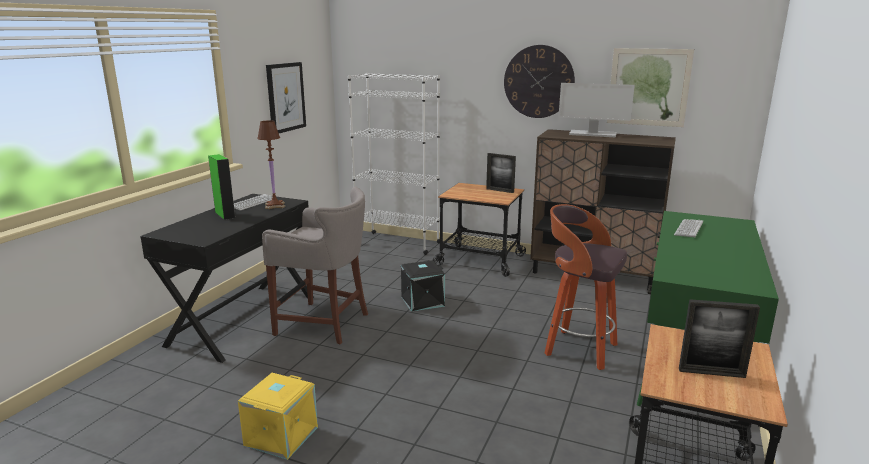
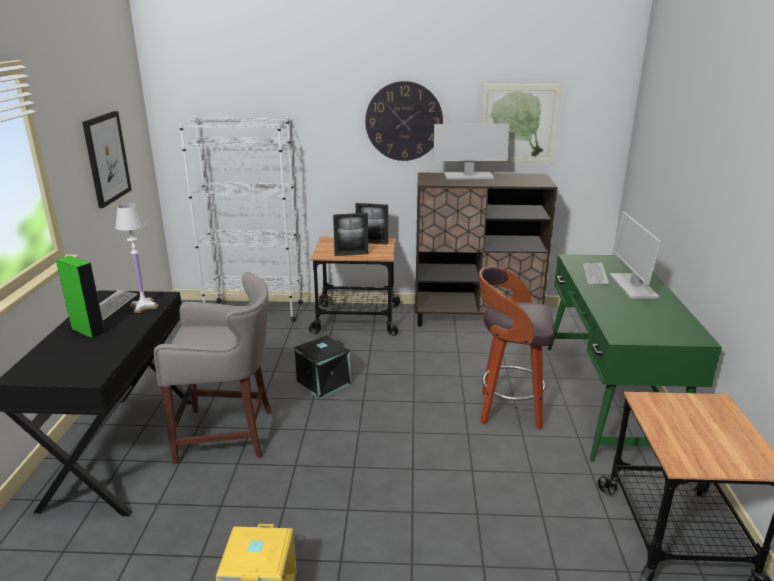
camera: 20 degrees left, 5 degrees up
brown table lamp [257,121,285,209] -> white table lamp [115,203,159,313]
picture frame [679,299,760,378] -> picture frame moved to [333,213,368,256]
none -> monitor [610,212,661,299]

